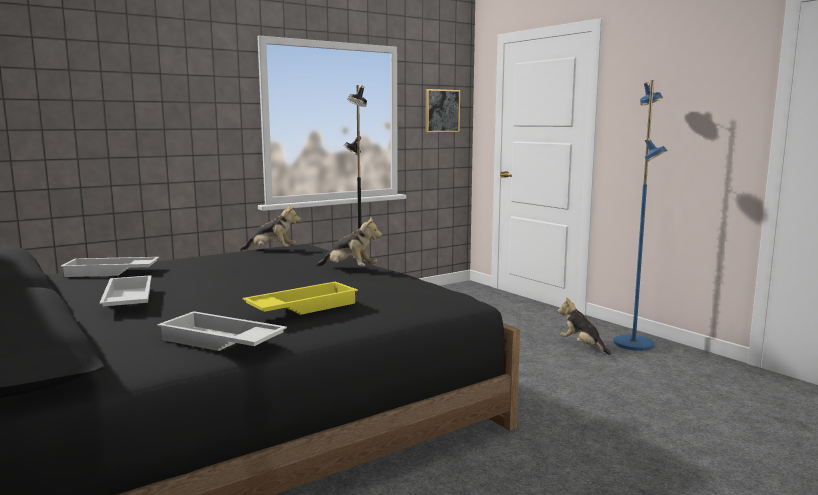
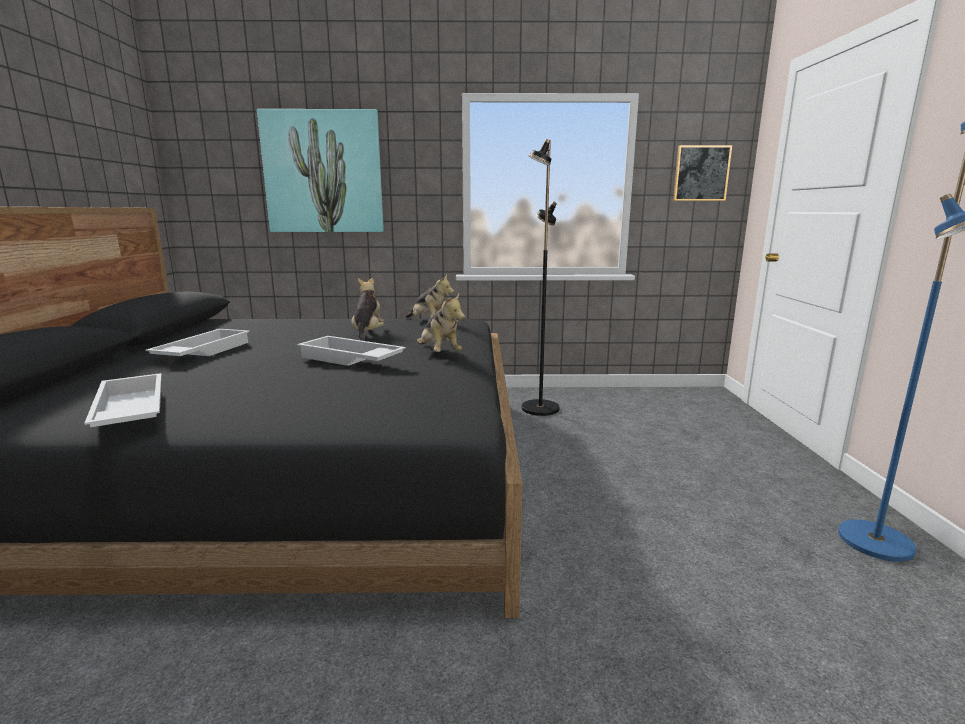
camera: 35 degrees right, 5 degrees up
white tray [60,257,159,277] -> white tray moved to [297,336,406,366]
yellow tray [243,282,358,315] -> none
plush toy [557,297,611,355] -> plush toy moved to [351,278,384,341]
none -> picture [257,109,384,232]

